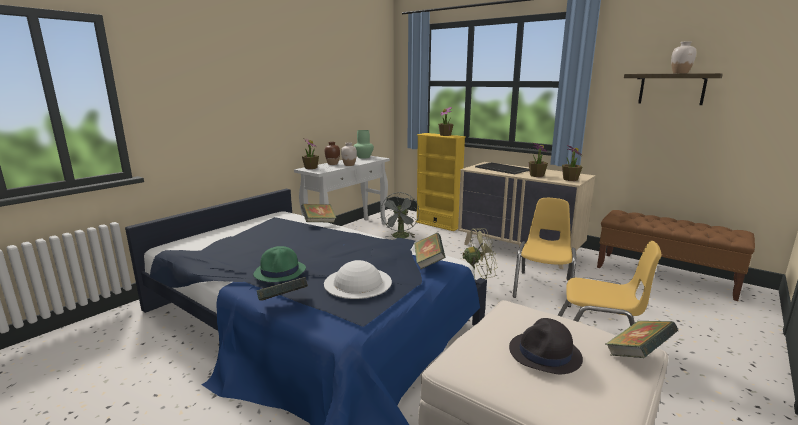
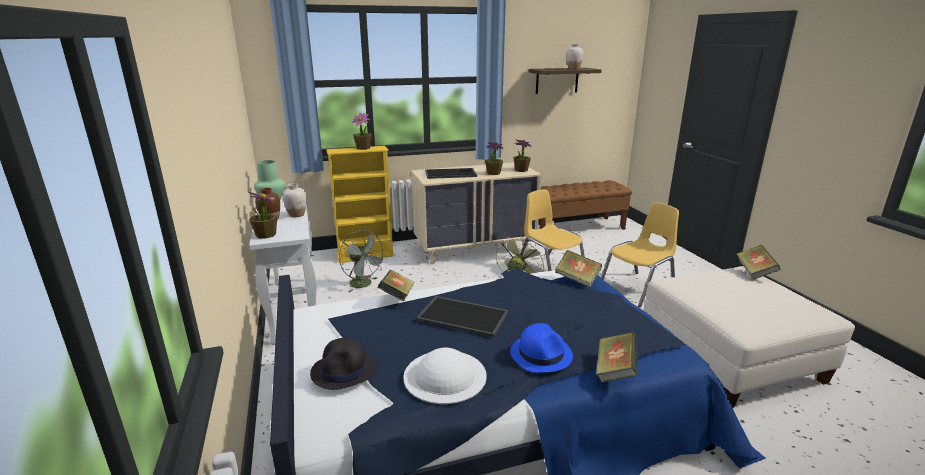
camera: 55 degrees left, 5 degrees up
green hat [253,246,306,282] -> blue hat [510,323,573,373]
white hat [324,260,392,299] -> white hat moved to [403,348,487,404]
black hat [509,318,583,374] -> black hat moved to [310,338,376,390]
none -> tray [416,296,509,337]

